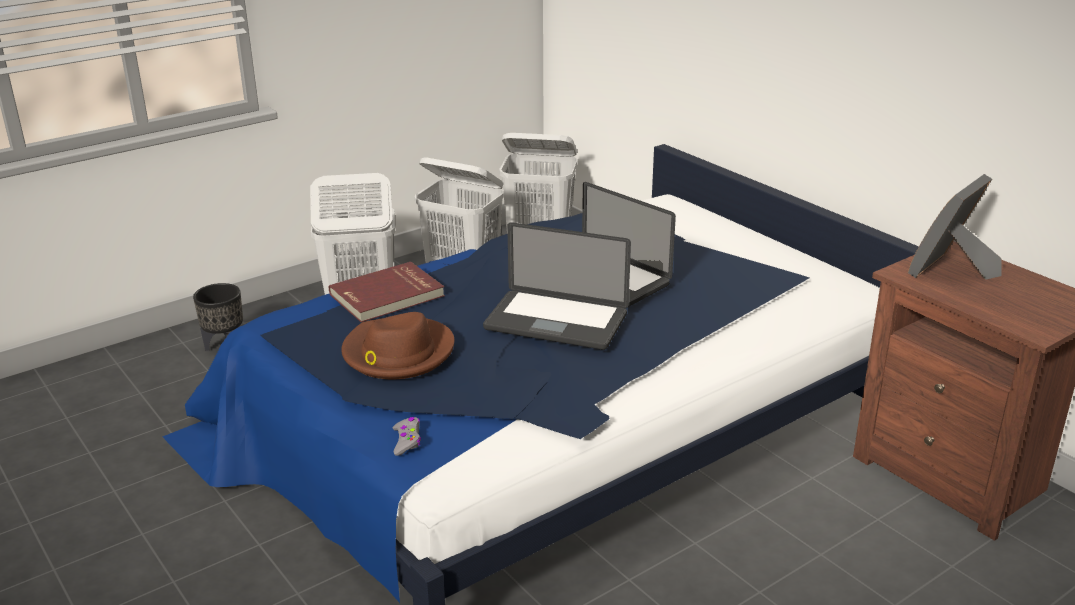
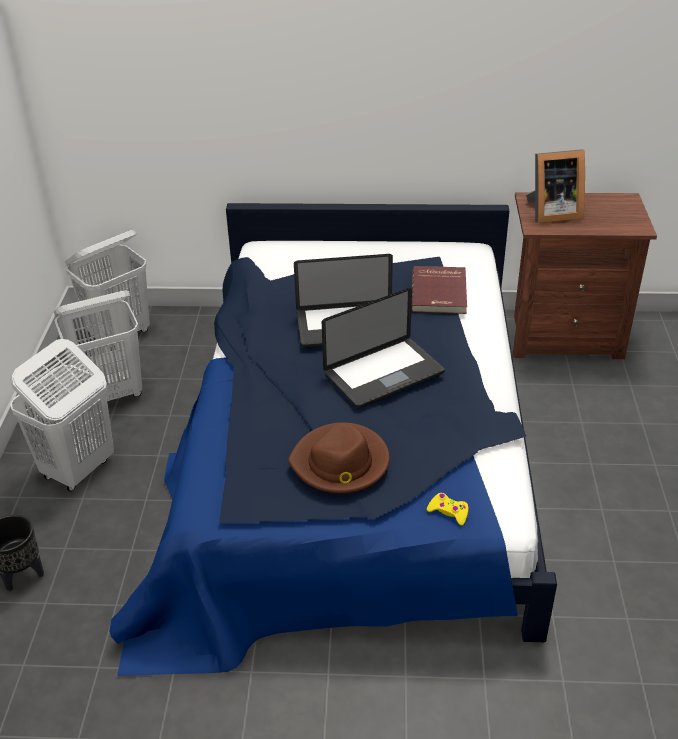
camera: 50 degrees left, 10 degrees up
red book [329,262,445,322] -> red book moved to [411,266,467,314]
grey game controller [393,417,421,456] -> yellow game controller [427,493,469,526]
picture frame [908,174,1001,280] -> picture frame turned 90 degrees counterclockwise [526,149,585,223]

